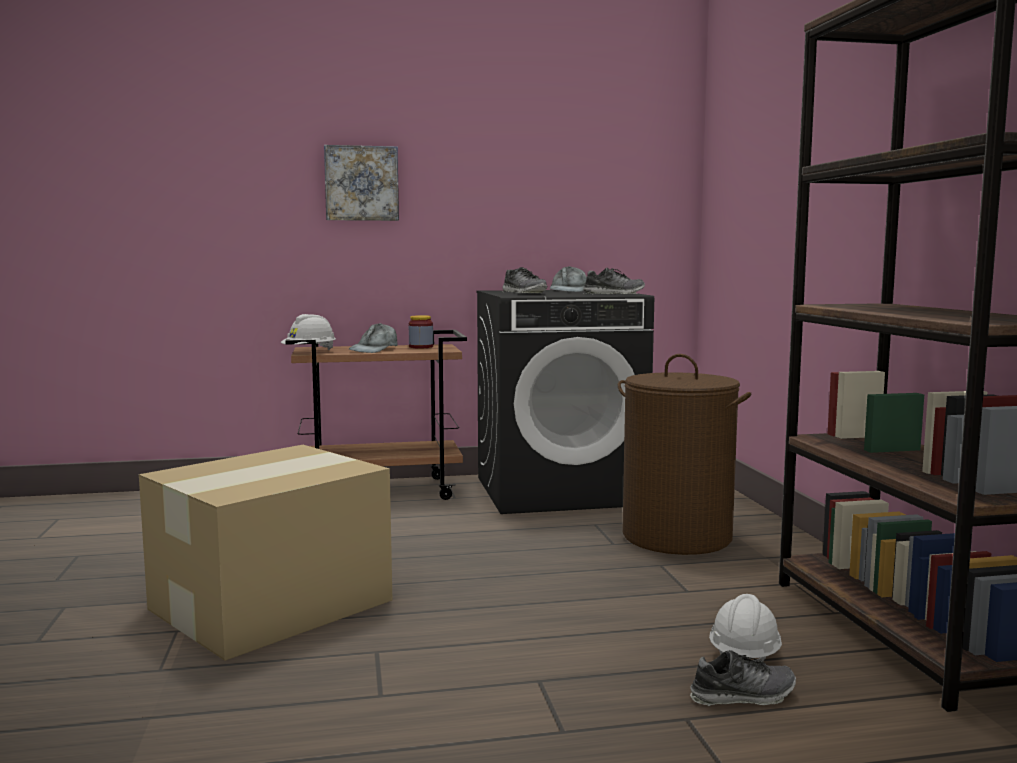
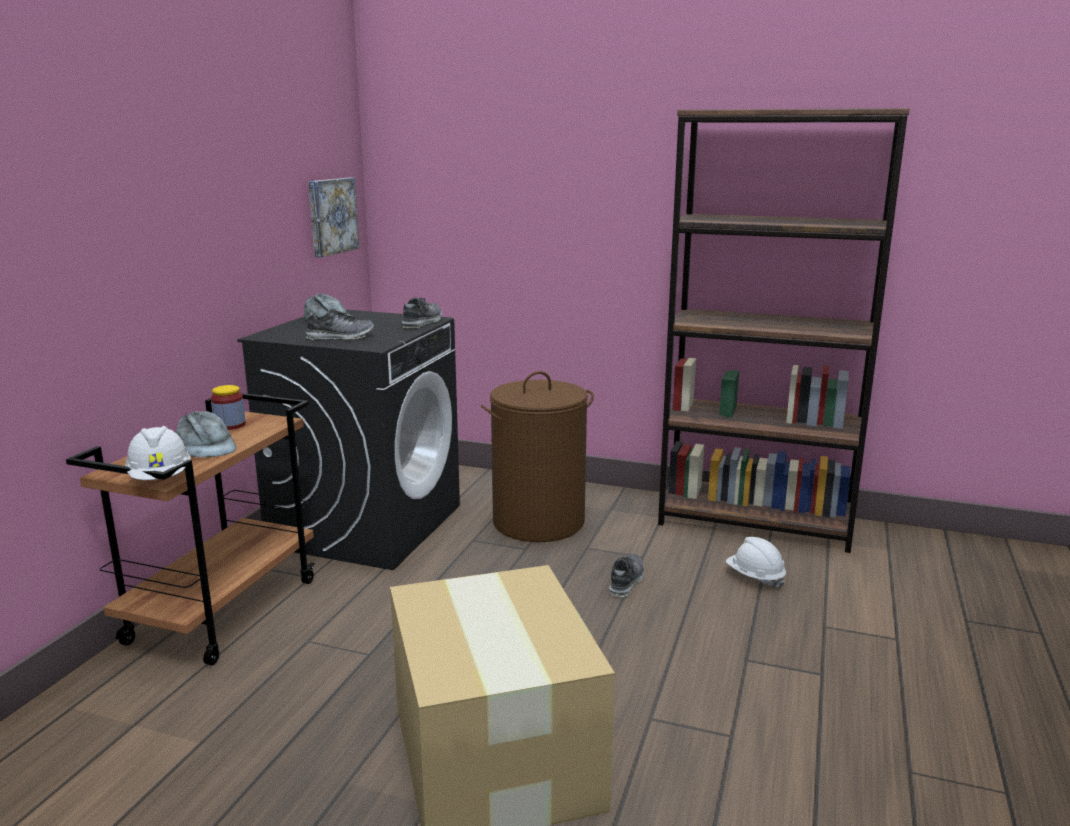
camera: 60 degrees left, 10 degrees up
picture [324,145,399,221] -> picture moved to [308,178,359,257]
shoe [690,650,796,706] -> shoe moved to [609,553,644,597]

